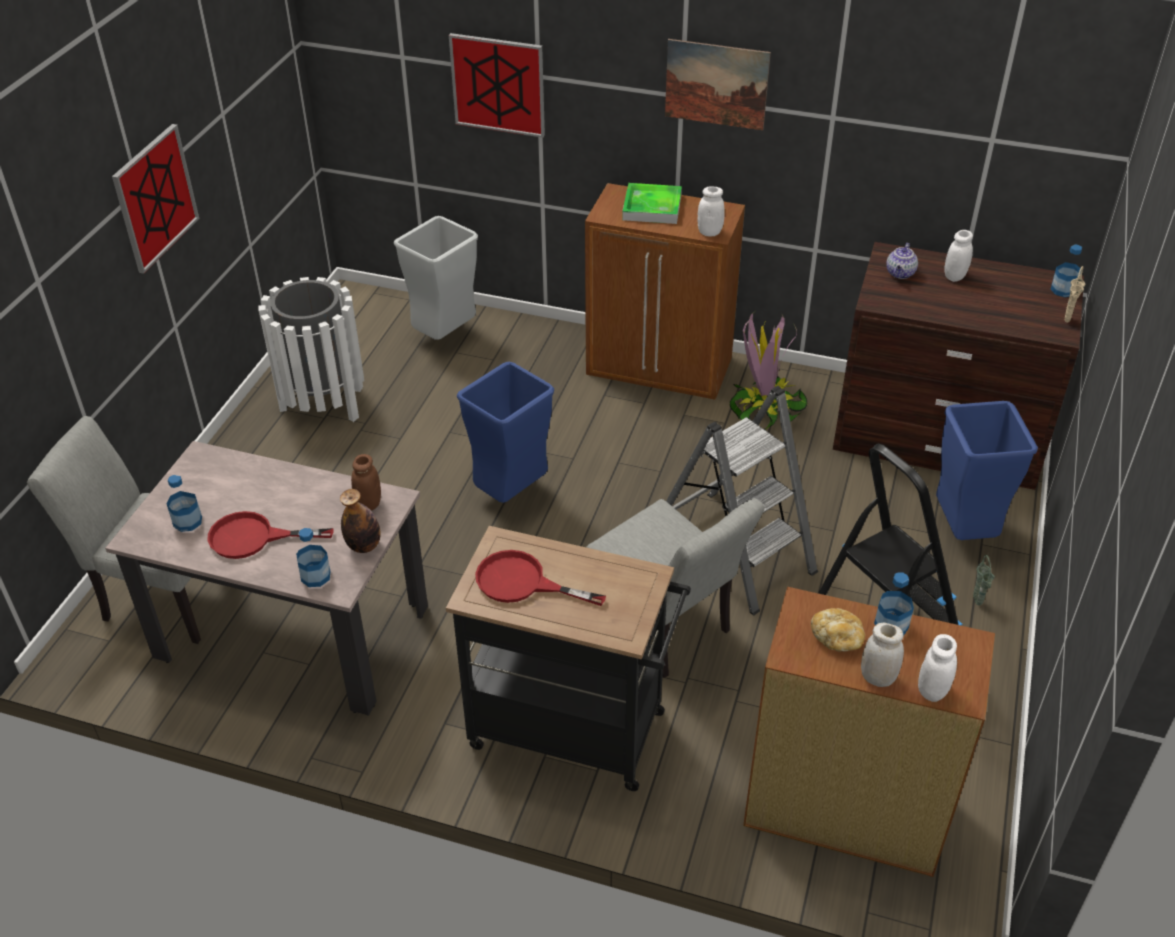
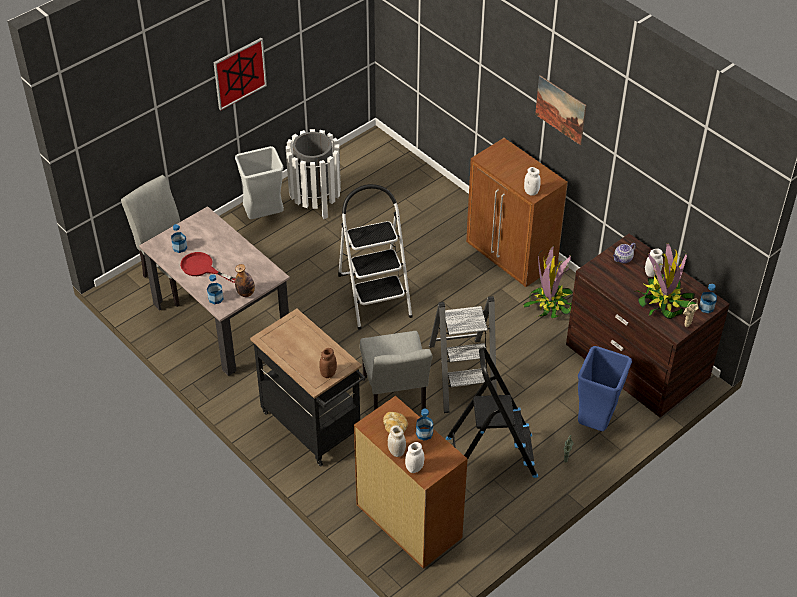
camera: 30 degrees right, 5 degrees up
brown jar [351,454,381,511] -> brown jar moved to [319,348,337,378]
grey trash can [394,216,478,340] -> grey trash can moved to [235,146,284,219]
picture [449,33,545,138] -> none
blue trash can [457,362,554,503] -> step ladder [338,184,413,329]
red frying pan [475,550,606,606] -> none
tray [622,183,682,224] -> none
none -> potted plant [634,242,697,319]

